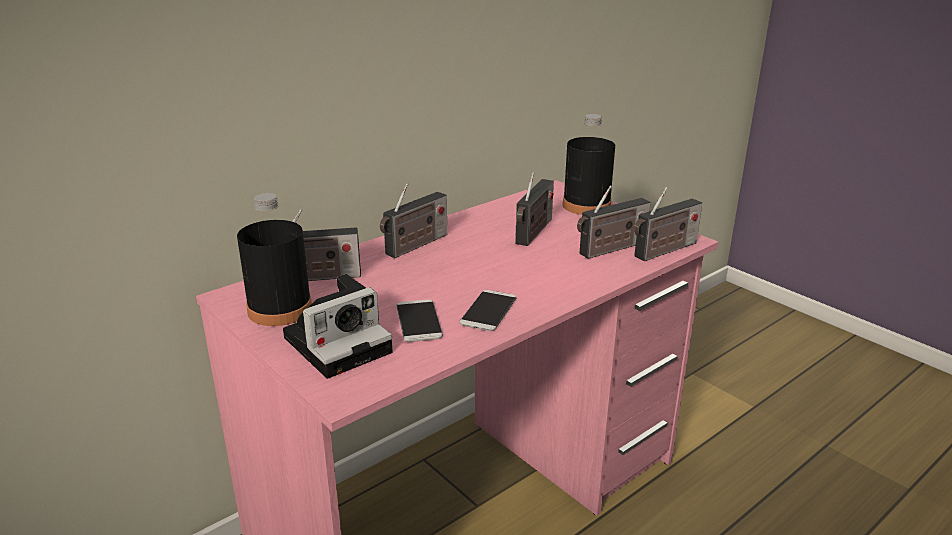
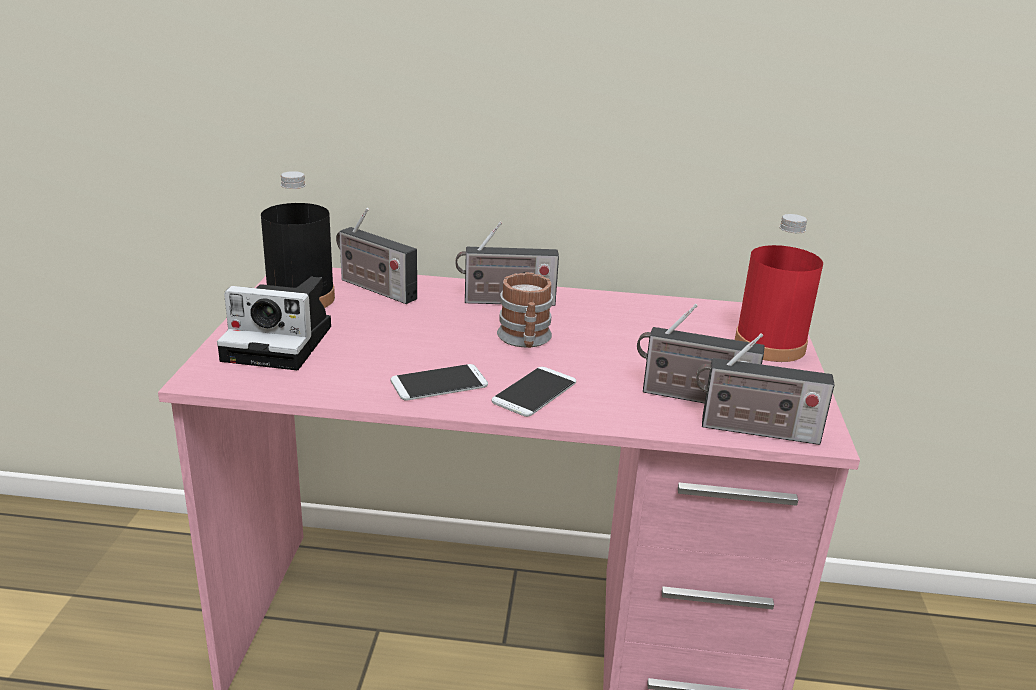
camera: 45 degrees right, 0 degrees up
phone [397,299,443,342] -> phone moved to [492,367,576,417]
radio [515,172,554,246] -> none
black bottle [563,114,615,215] -> red bottle [735,214,823,362]
none -> mug [497,272,553,348]

